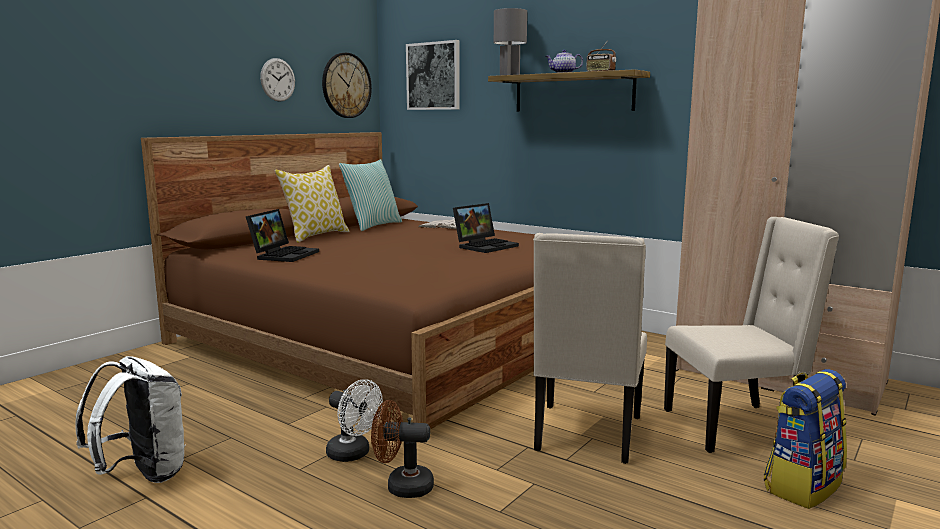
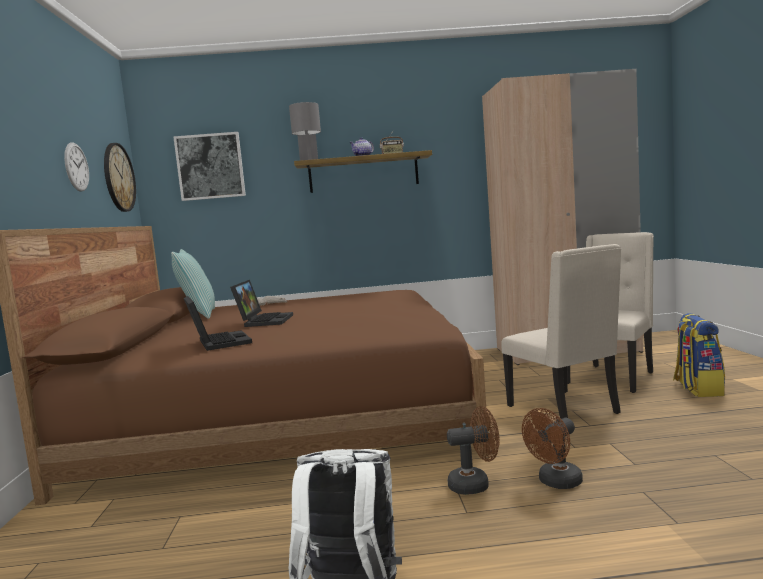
camera: 40 degrees left, 5 degrees down
pillow [274,165,349,243] -> none
white fan [326,379,383,462] -> brown fan [447,406,500,495]
laptop [453,203,519,253] -> laptop moved to [230,280,293,327]

